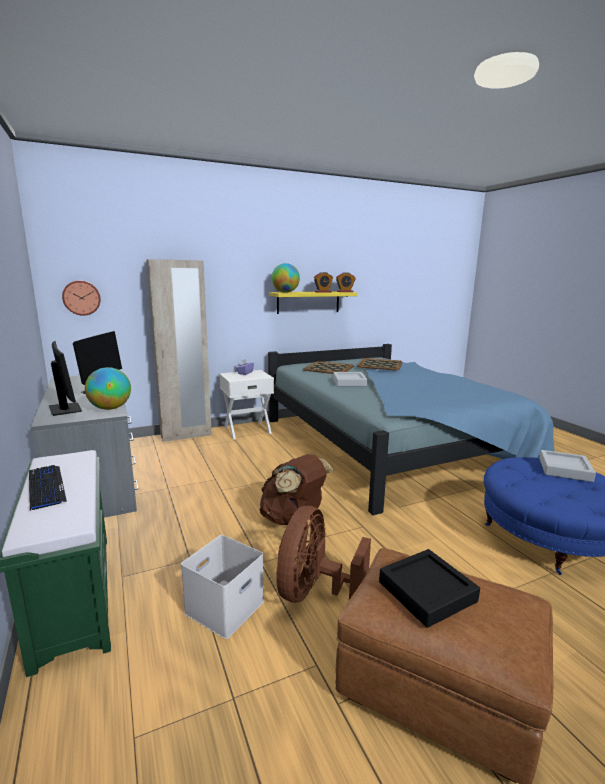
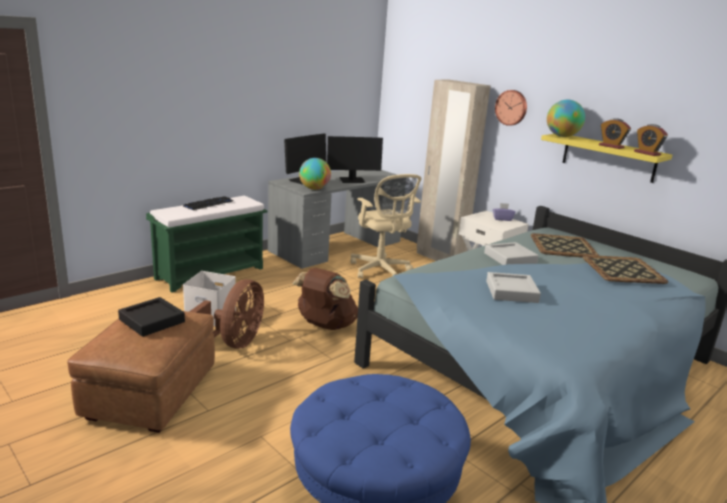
camera: 70 degrees right, 5 degrees up
wall clock [62,281,101,316] -> wall clock moved to [495,90,527,126]
brown fan [276,506,371,603] -> brown fan turned 105 degrees clockwise [189,279,264,349]
grey tray [539,450,596,482] -> grey tray moved to [486,272,541,303]
none -> beige office chair [350,174,422,278]

